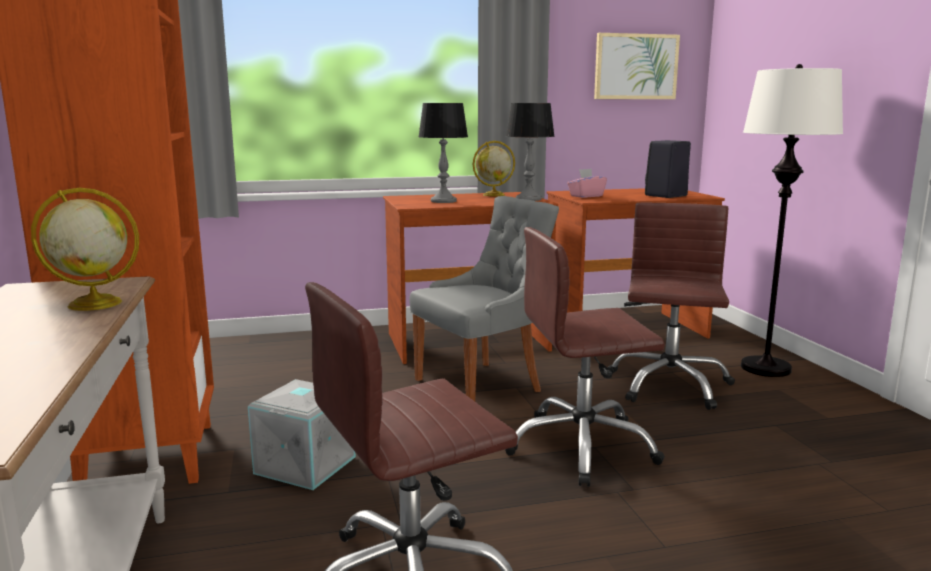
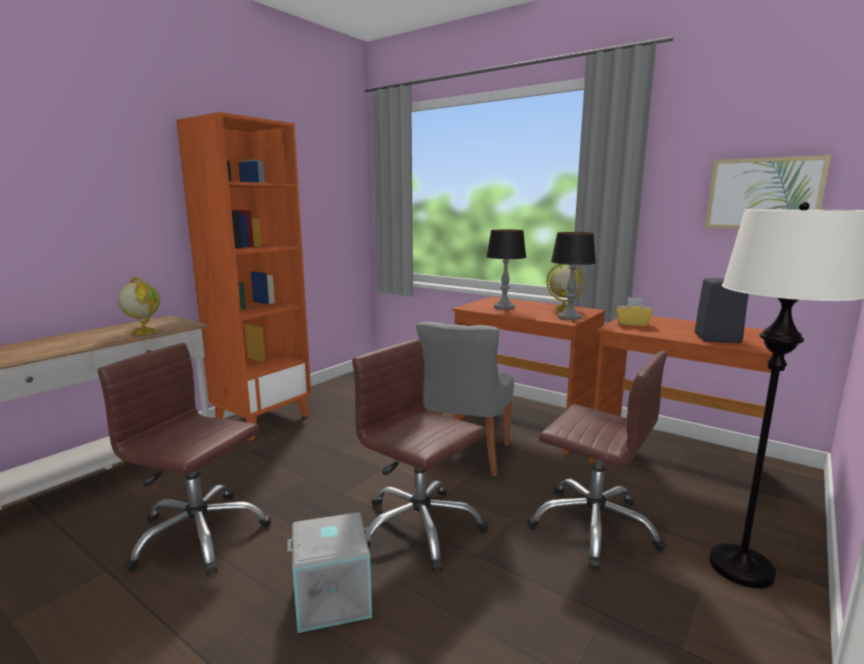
camera: 50 degrees right, 0 degrees up
grey storage box [248,379,356,490] -> grey storage box moved to [287,512,372,633]
grey chair [409,196,559,401] -> grey chair turned 90 degrees clockwise [416,322,514,476]
pink tissue box [567,169,607,198] -> yellow tissue box [616,297,653,326]
brown office chair [608,203,735,410] -> brown office chair turned 60 degrees clockwise [527,351,668,569]

